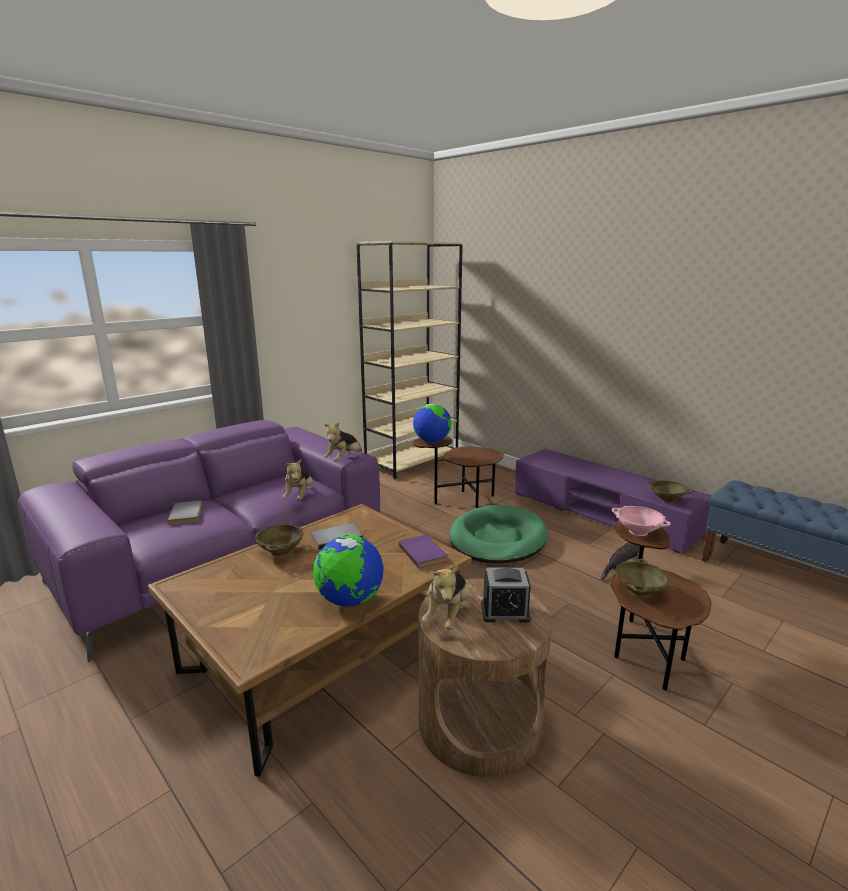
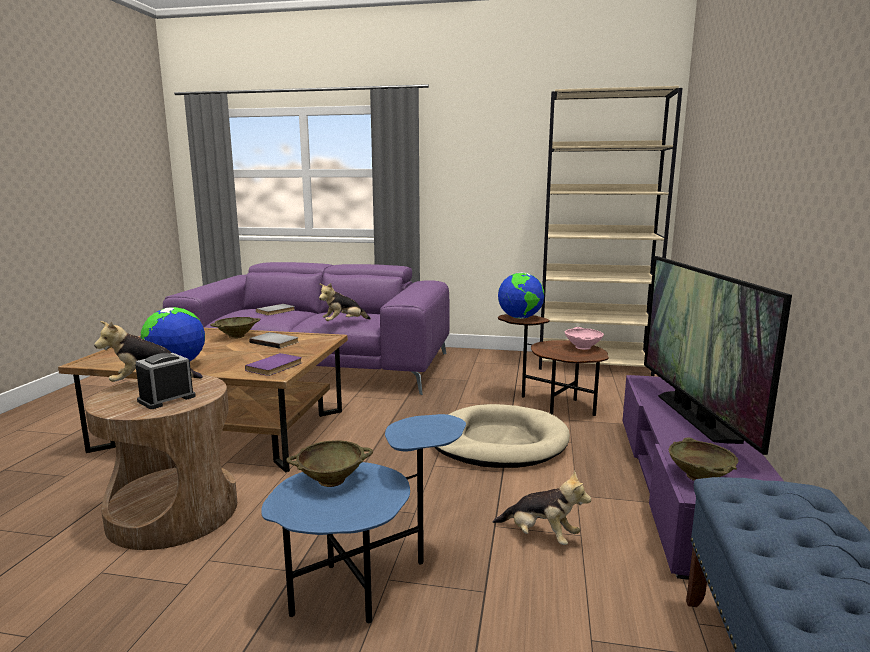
camera: 55 degrees right, 5 degrees down
plush toy [323,422,362,462] -> none
green dog bed [450,505,548,564] -> beige dog bed [435,404,570,468]
alarm clock [481,568,531,623] -> alarm clock turned 75 degrees clockwise [135,353,196,409]
brown side table [611,520,711,691] -> blue side table [261,414,466,623]
pink bowl [612,506,671,536] -> pink bowl moved to [565,327,604,350]
none -> television [644,256,792,455]

